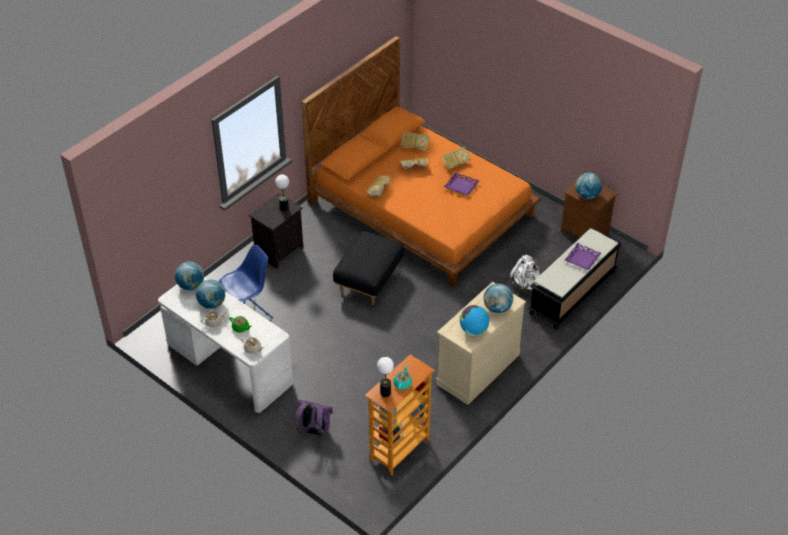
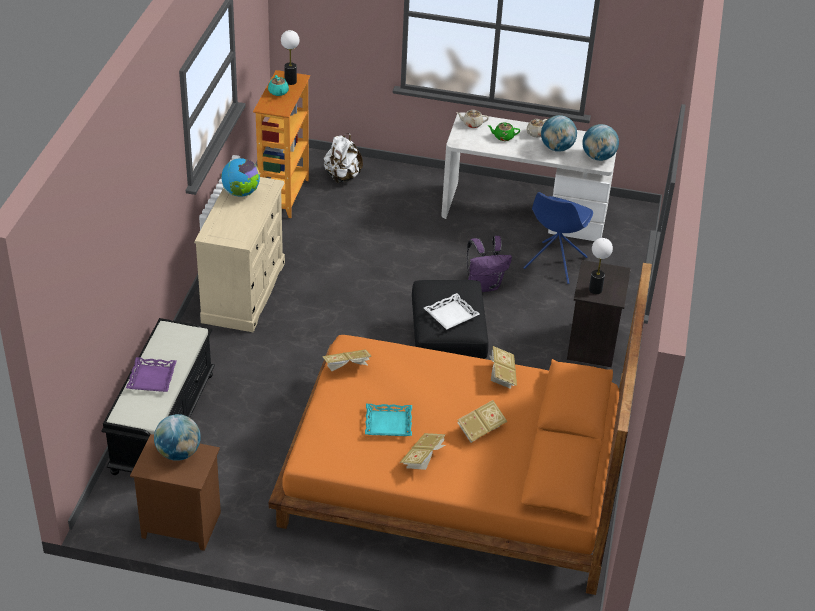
camera: 150 degrees right, 5 degrees down
purple backpack [296,400,333,437] -> purple backpack moved to [467,236,512,292]
book [401,132,430,151] -> book moved to [322,349,371,371]
purple tray [444,172,480,196] -> turquoise tray [365,404,412,436]
globe [484,284,513,313] -> none
white backpack [509,255,540,293] -> white backpack moved to [323,133,363,183]
none -> white tray [424,293,480,330]

